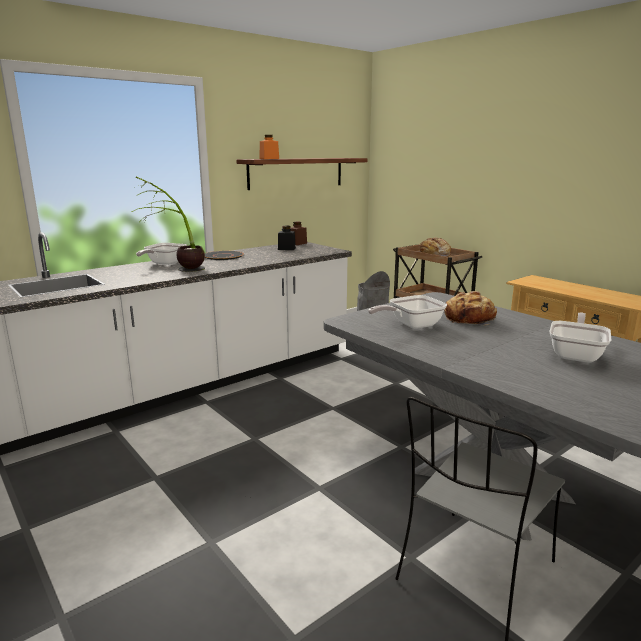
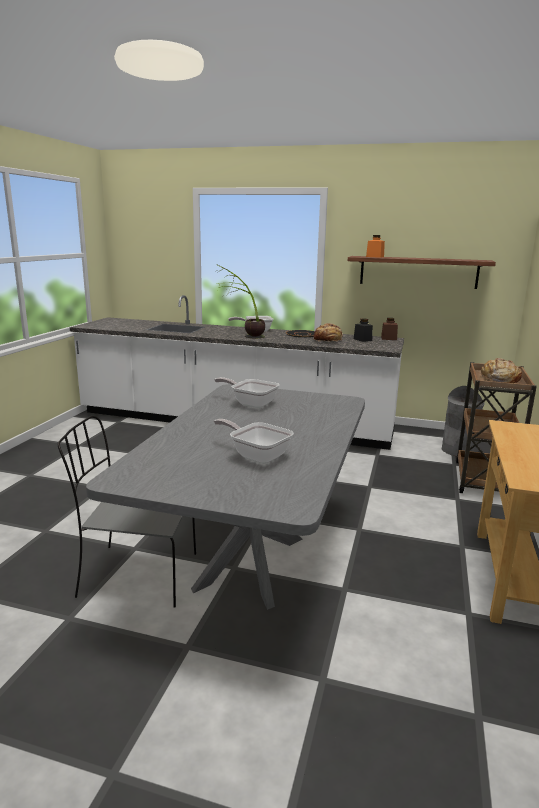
camera: 55 degrees right, 0 degrees up
bread [444,291,497,325] -> bread moved to [313,323,343,342]
frying pan [549,312,611,363] -> frying pan turned 135 degrees counterclockwise [214,419,294,464]

